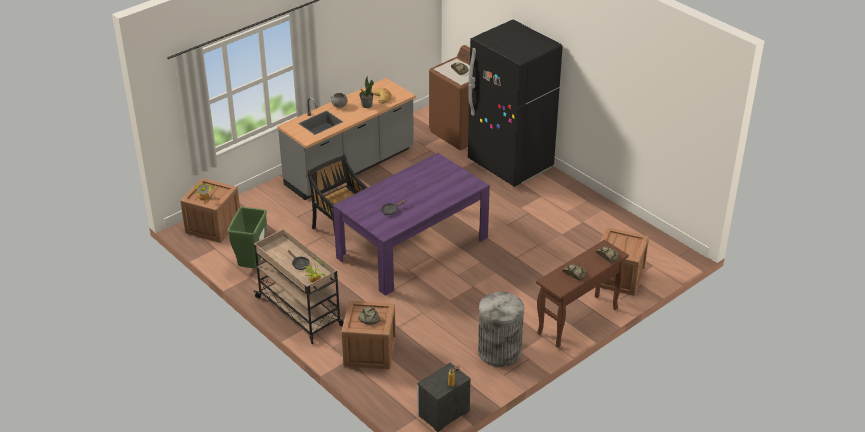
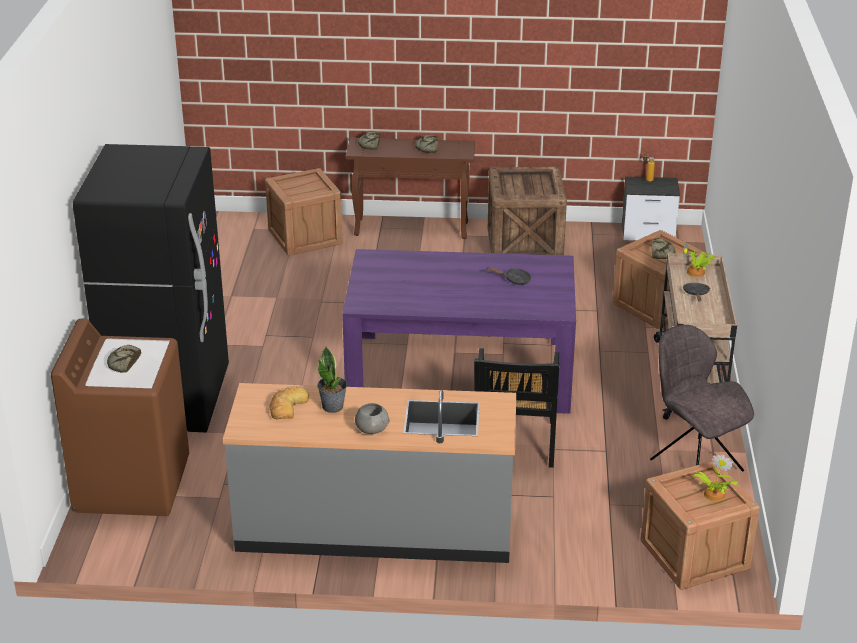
camera: 135 degrees left, 5 degrees down
green trash can [228,207,267,268] -> grey chair [650,325,754,472]
grey trash can [478,292,524,367] -> crate [488,167,567,255]

